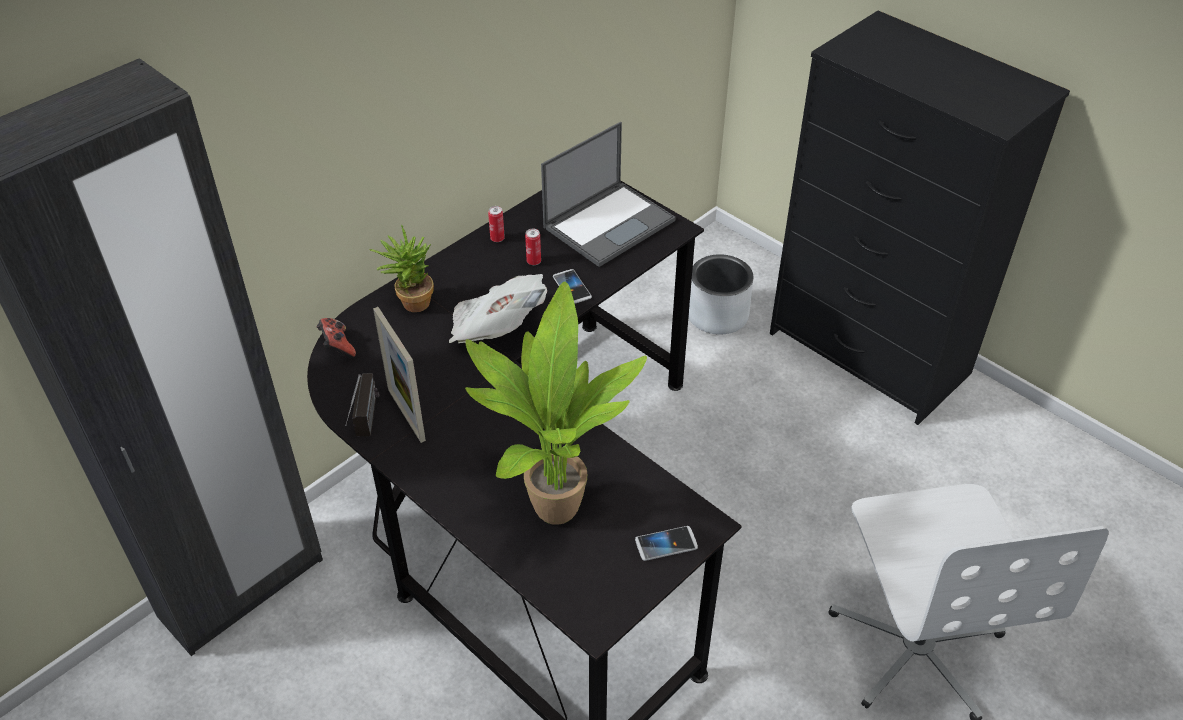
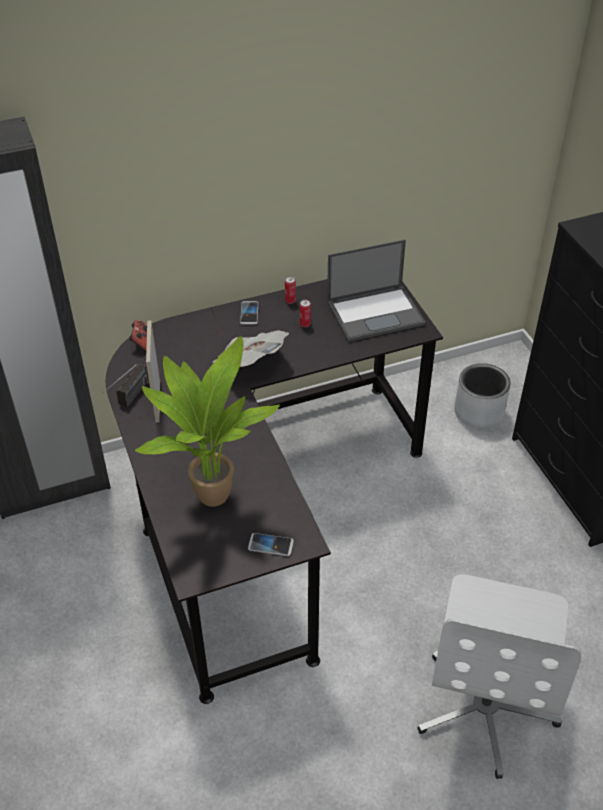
camera: 25 degrees right, 0 degrees up
potted plant [369,224,434,312] -> none
phone [553,269,592,304] -> phone moved to [240,301,258,325]

